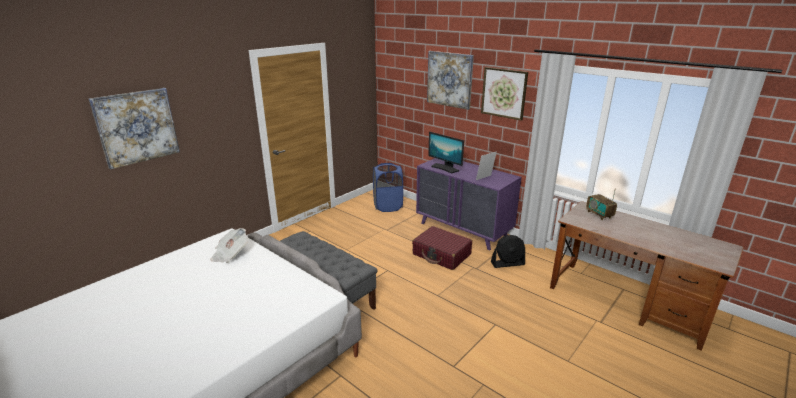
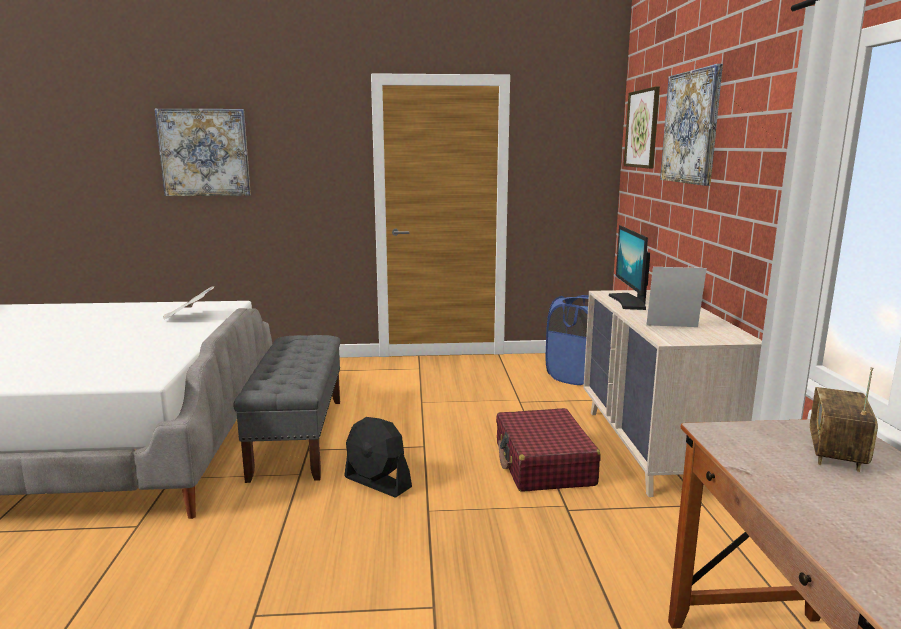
camera: 45 degrees right, 10 degrees down
purple dresser [416,158,522,250] -> beige dresser [583,290,762,497]
picture [481,67,528,121] -> picture moved to [624,87,660,169]
black fan [491,235,525,268] -> black fan moved to [344,417,412,497]

